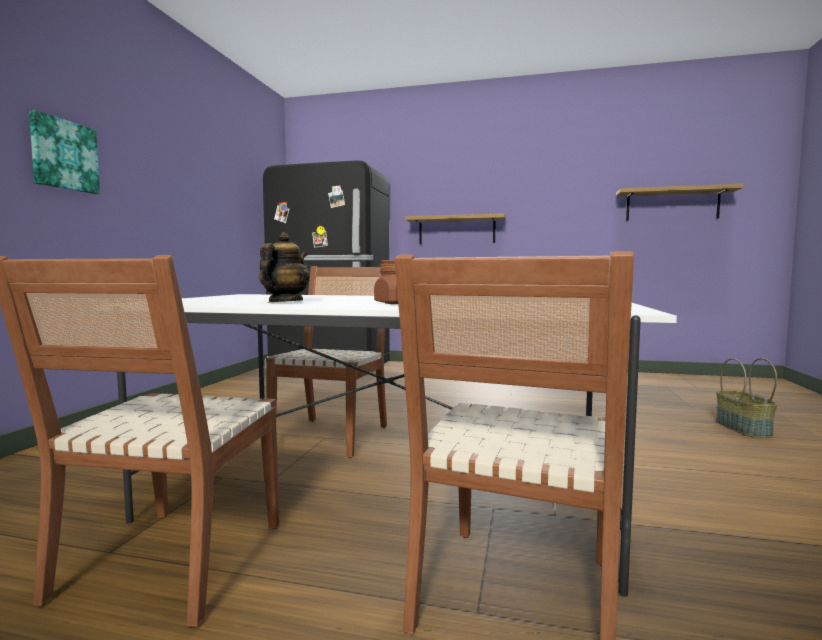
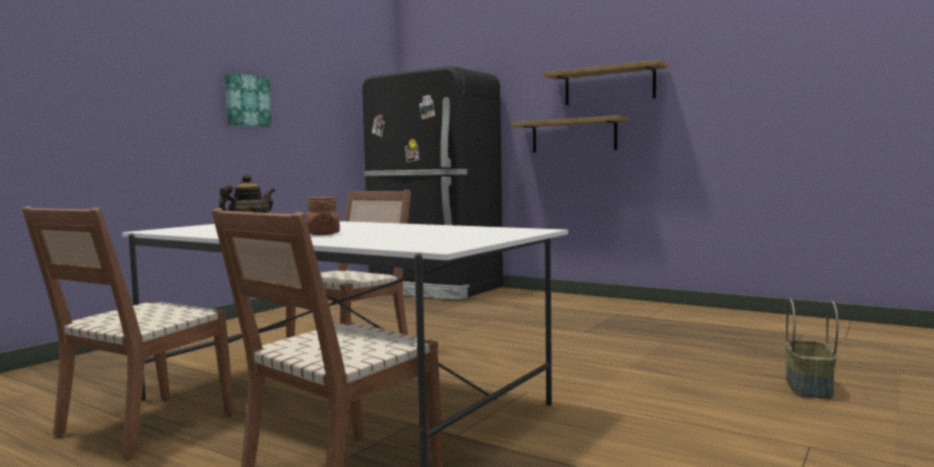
camera: 20 degrees right, 0 degrees up
picture [29,110,100,194] -> picture moved to [225,73,271,127]
shelf [616,184,744,221] -> shelf moved to [544,60,668,105]

